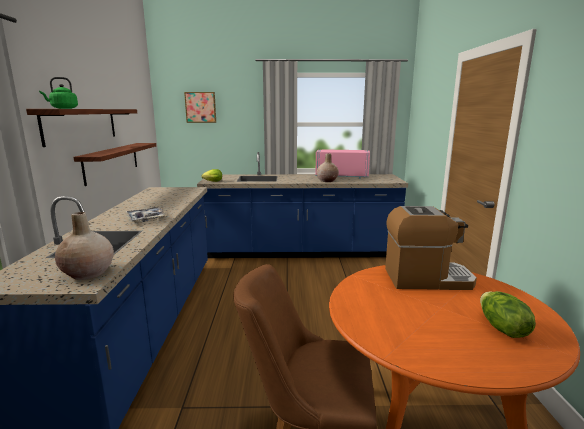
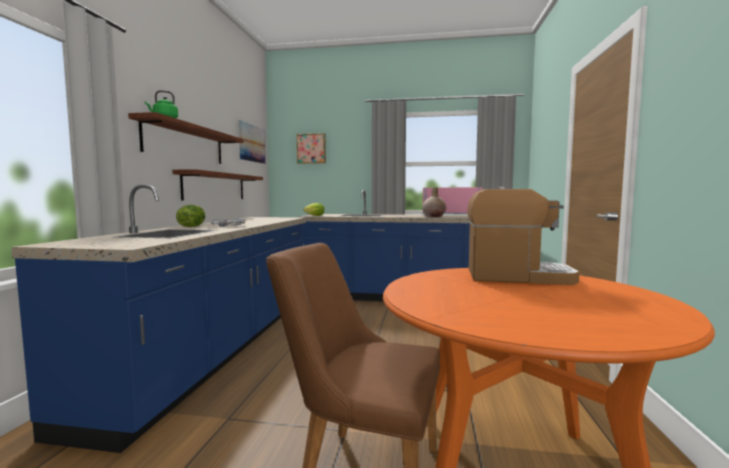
camera: 10 degrees right, 10 degrees down
beige vase [55,212,114,280] -> none
lettuce [480,291,536,338] -> lettuce moved to [176,205,205,227]
none -> picture [239,120,265,164]

